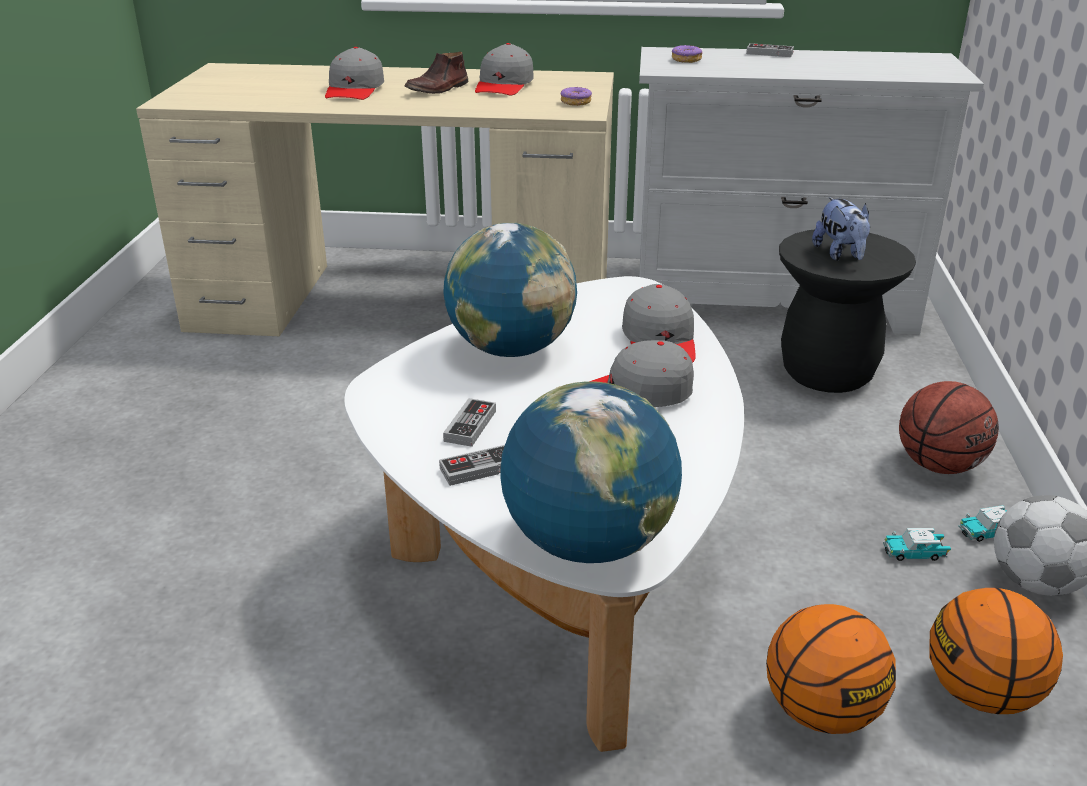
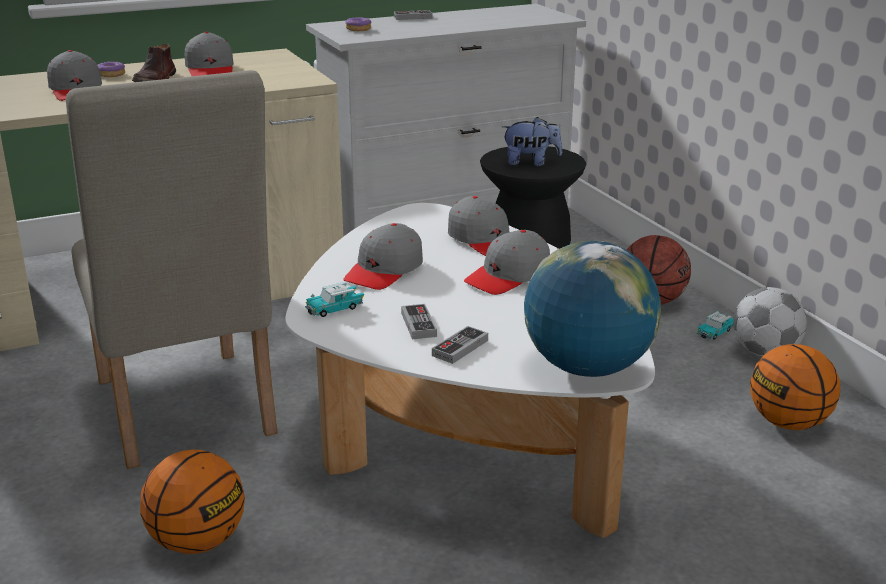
camera: 30 degrees left, 5 degrees down
globe [443,223,577,357] -> grey cap [343,223,423,290]
donut [560,87,592,106] -> donut moved to [98,61,125,77]
basketball [766,604,896,734] -> basketball moved to [140,450,245,554]
plush toy [812,197,870,261] -> plush toy turned 45 degrees counterclockwise [502,117,562,166]
toy car [883,528,951,561] -> toy car moved to [305,282,364,317]
none -> beige chair [66,70,278,469]

